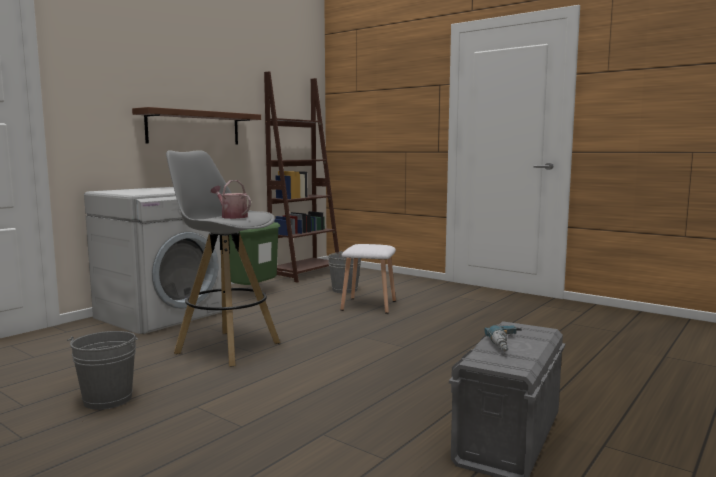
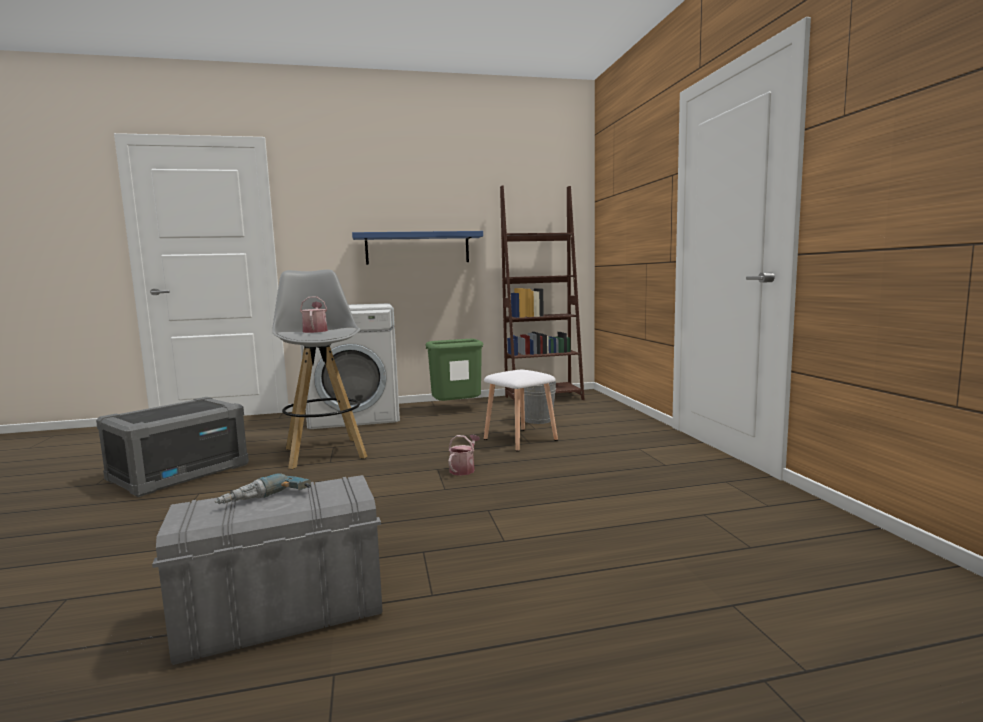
camera: 40 degrees right, 0 degrees up
grey bucket [67,331,138,410] -> grey storage box [96,397,249,497]
brown shelf [132,107,261,145] -> blue shelf [352,231,483,265]
none -> watering can [448,435,480,476]

